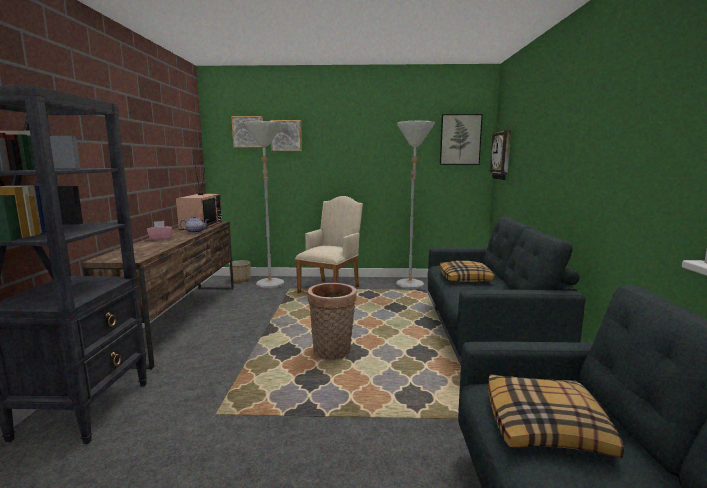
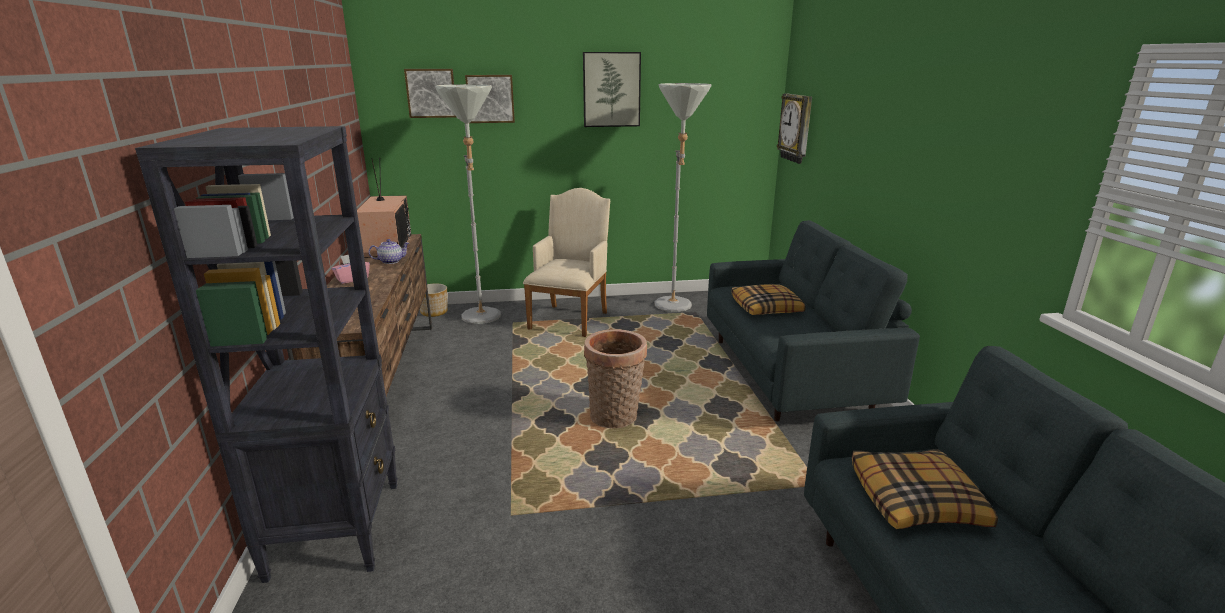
camera: 10 degrees left, 10 degrees up
picture [440,114,483,165] -> picture moved to [583,52,641,127]

